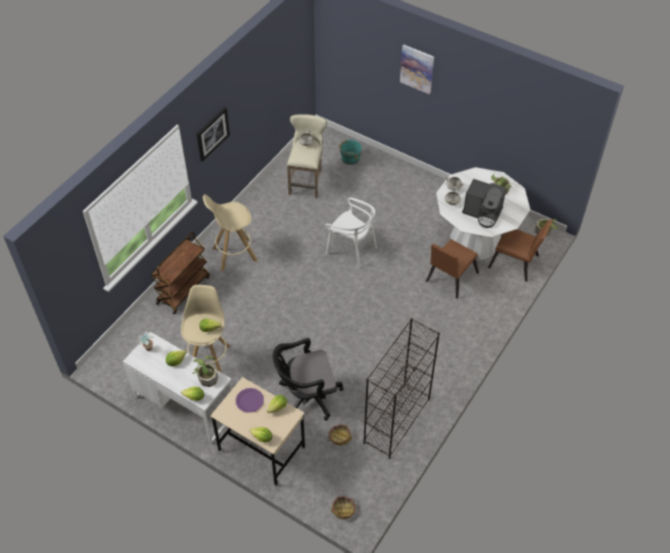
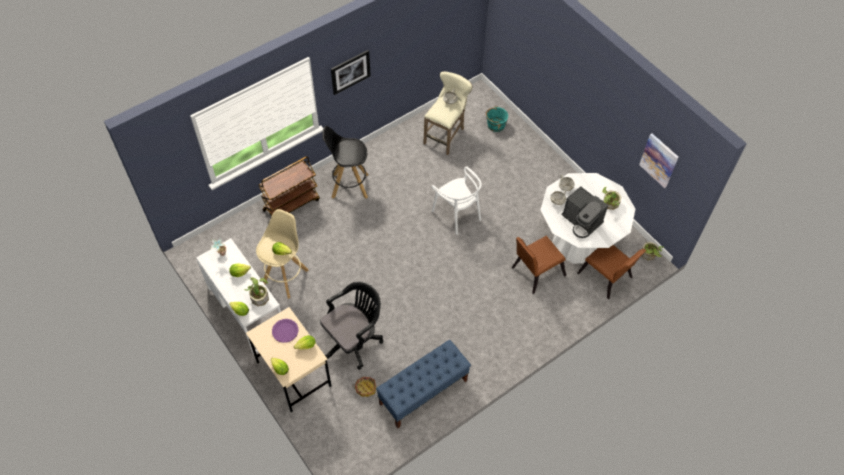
camera: 20 degrees right, 5 degrees up
beige stool [203,195,257,271] -> black stool [322,126,369,199]
black office chair [273,338,344,421] -> black office chair turned 135 degrees clockwise [320,282,383,370]
basket [331,496,356,519] -> none
black bookcase [363,318,440,459] -> blue bench [376,340,471,429]
picture [400,45,434,94] -> picture moved to [639,133,678,188]

